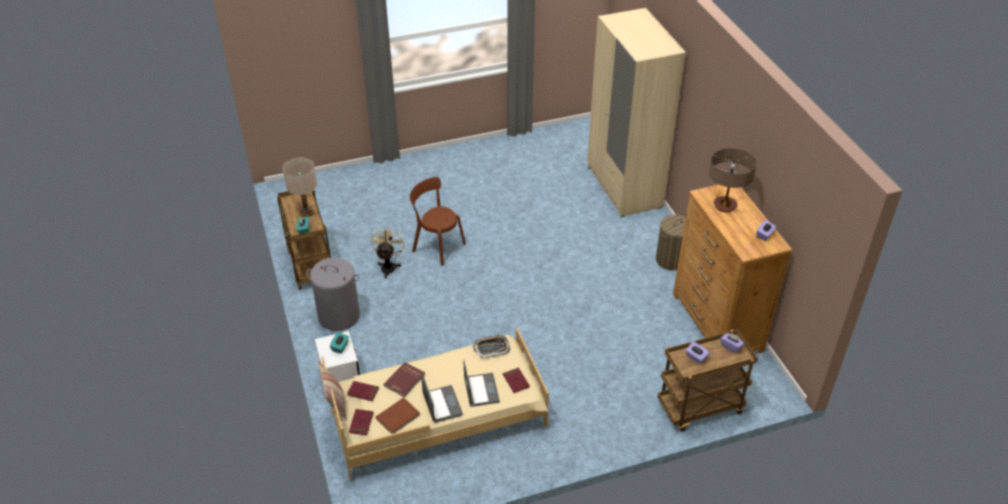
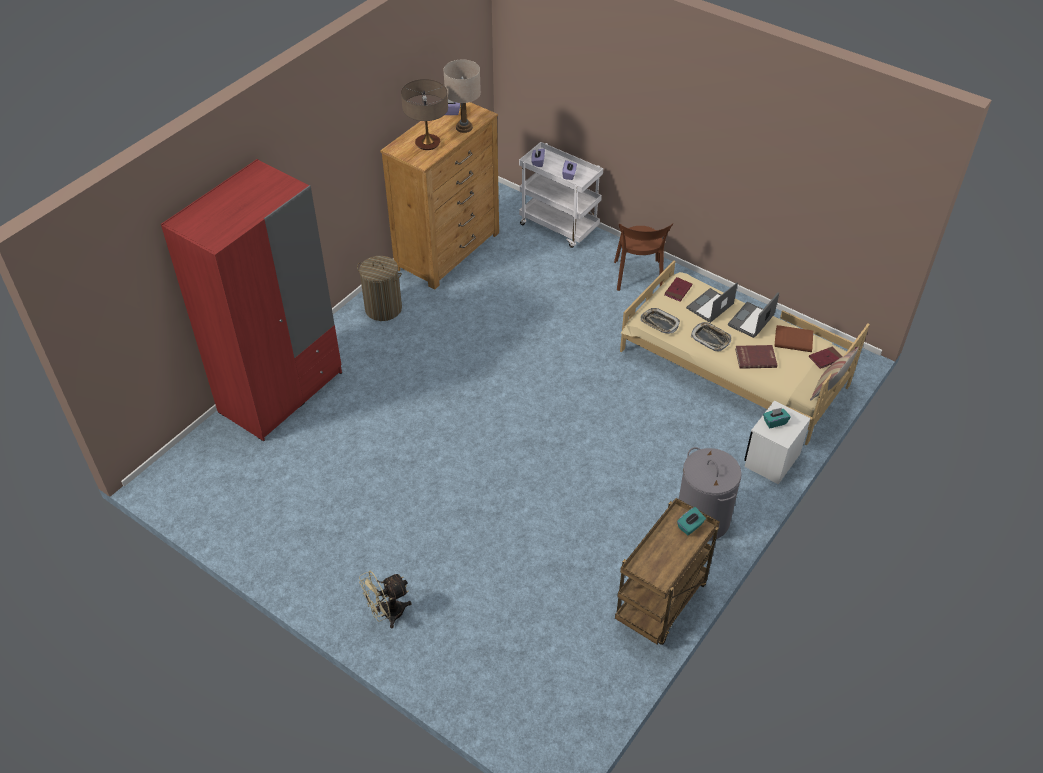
camera: 125 degrees left, 5 degrees up
beige table lamp [283,158,317,217] -> beige table lamp moved to [443,59,481,133]
red book [347,381,379,401] -> none
beige fan [371,226,405,279] -> beige fan moved to [359,571,412,628]
brown chair [409,177,466,266] -> brown chair moved to [614,223,673,291]
beige wardrobe [587,7,686,217] -> red wardrobe [161,159,342,441]
brown cart [657,330,758,431] -> white cart [519,142,603,248]
none -> tray [691,322,731,351]

